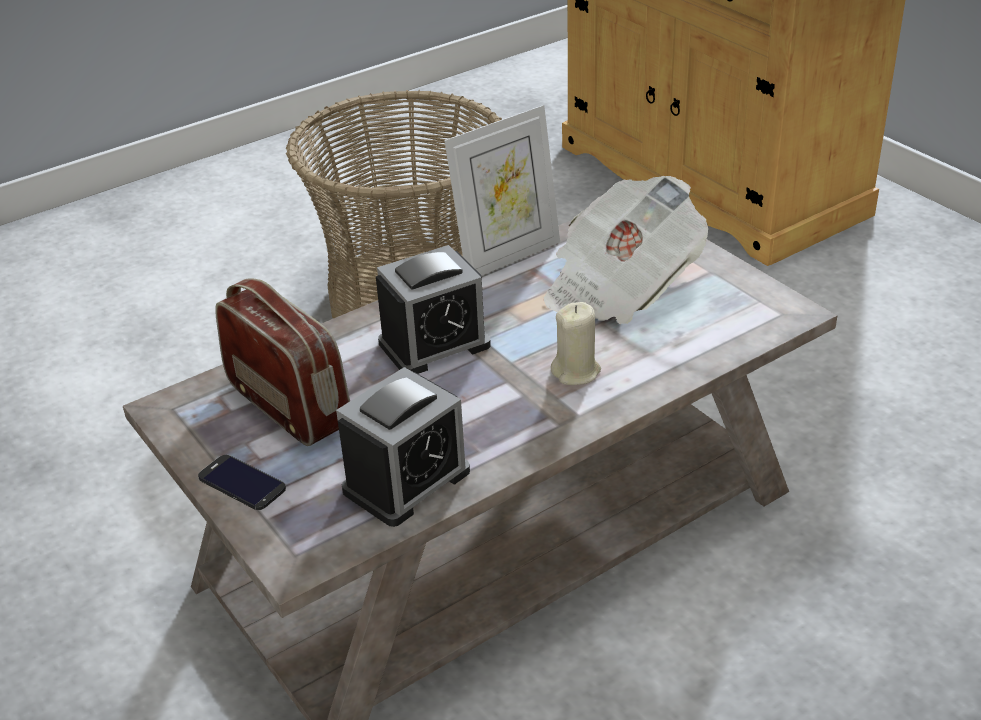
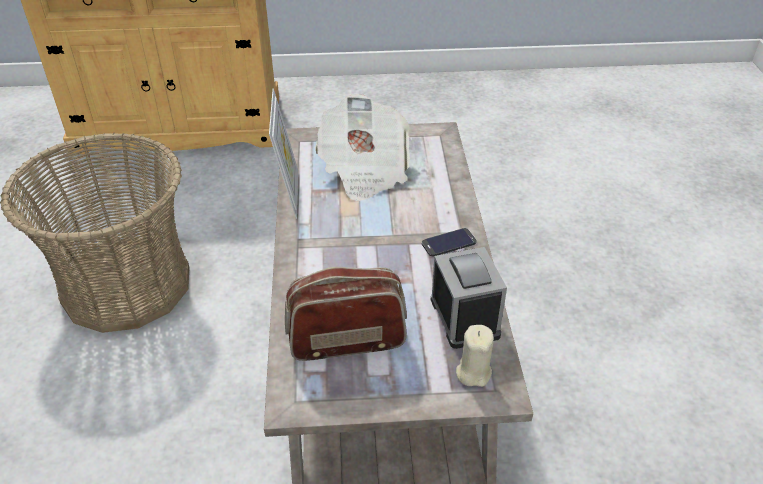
camera: 60 degrees left, 5 degrees up
phone [198,455,286,510] -> phone moved to [422,228,477,257]
alarm clock [376,245,491,374] -> none
beige candle [551,302,601,385] -> beige candle moved to [456,325,494,387]

